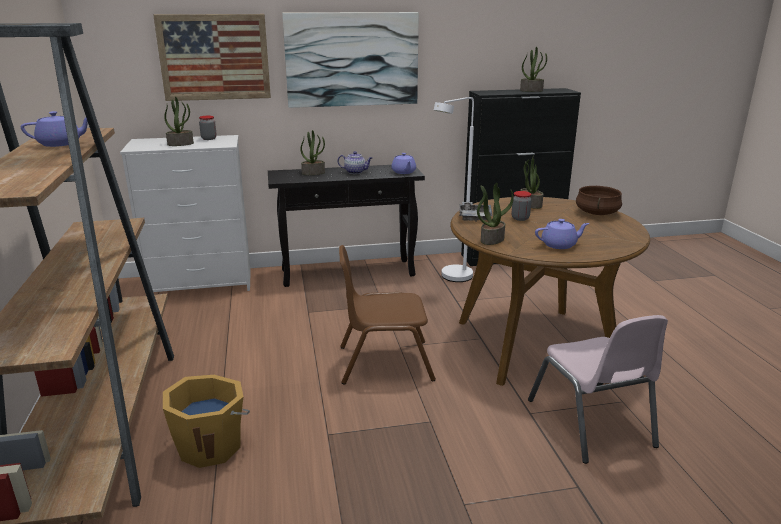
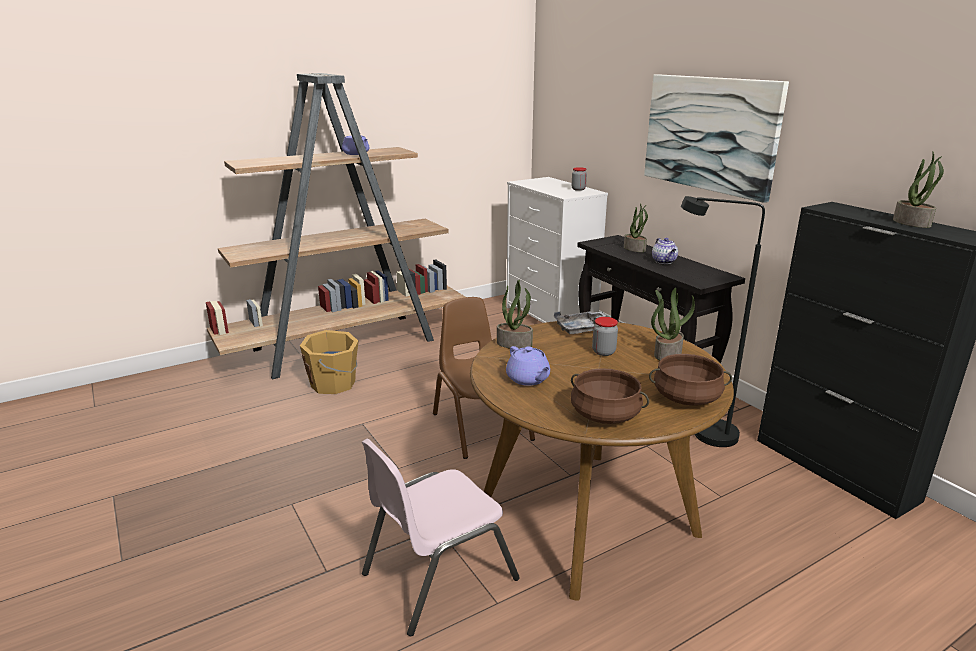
camera: 70 degrees right, 0 degrees up
picture [153,14,271,101] -> none
potted plant [164,97,194,146] -> none
purple teapot [391,153,416,174] -> none
white floor lamp [434,97,474,282] -> black floor lamp [681,196,765,447]
none -> brown cooking pot [571,368,649,424]

